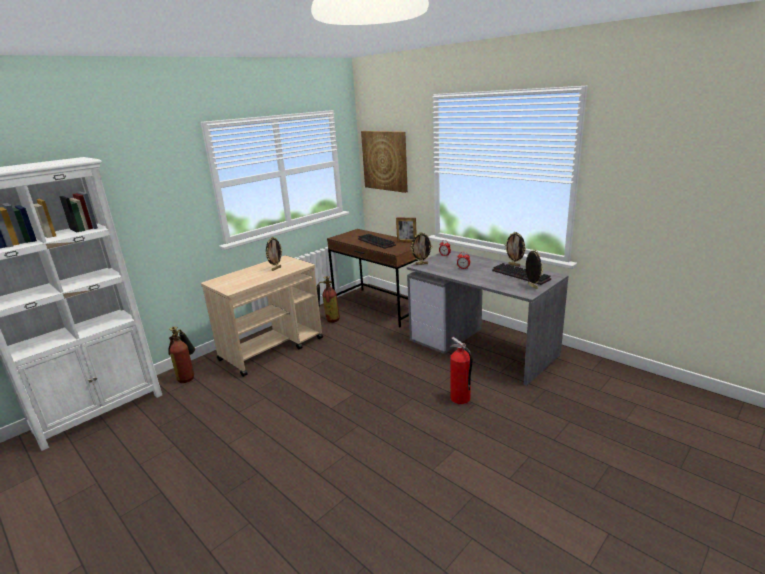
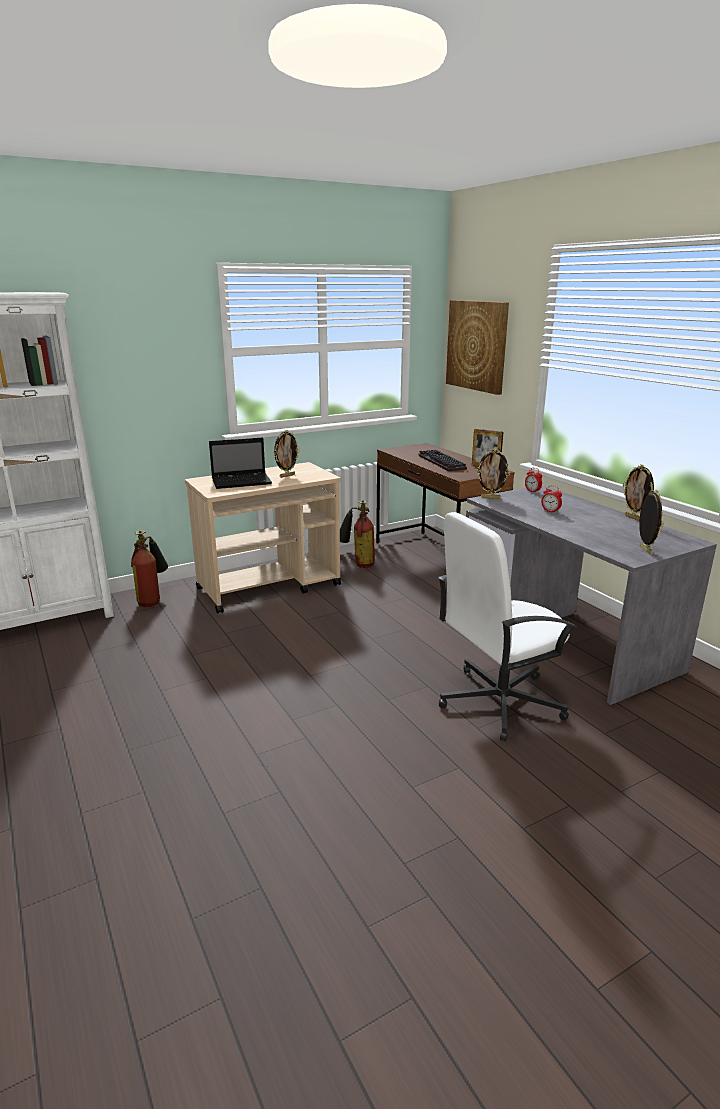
camera: 15 degrees right, 0 degrees up
fire extinguisher [450,337,473,404] -> white office chair [438,512,577,742]
keyboard [492,263,551,285] -> none
none -> laptop [209,438,272,489]

